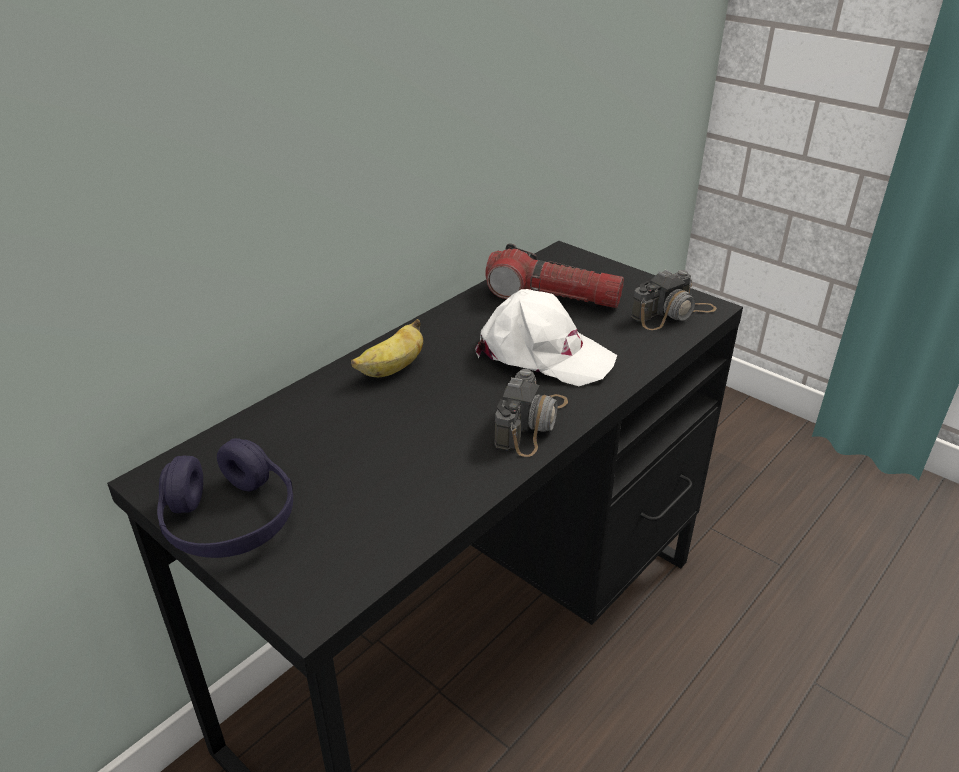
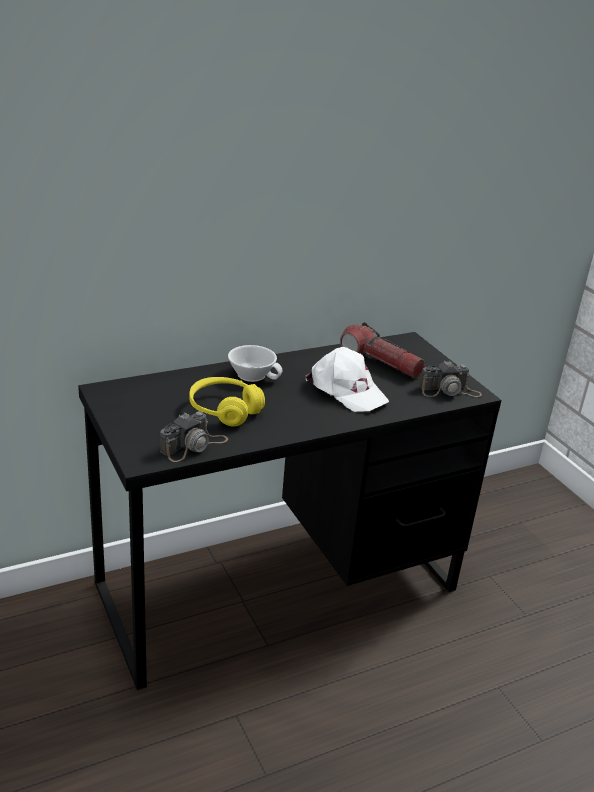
camera: 20 degrees right, 5 degrees down
purple headphones [157,438,293,558] -> none
banana [351,319,423,377] -> white cup [228,345,282,382]
camera [494,369,568,457] -> camera moved to [160,411,228,462]
none -> yellow headphones [189,377,265,427]

